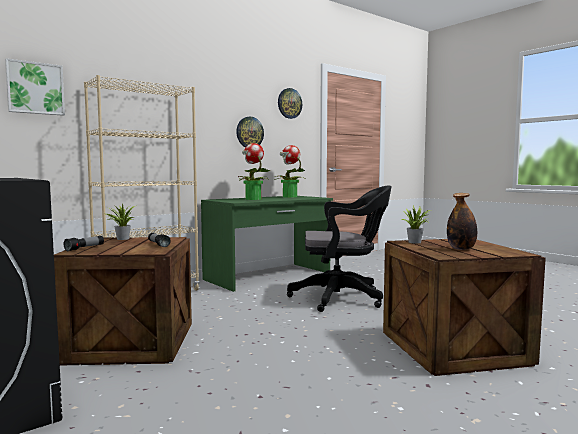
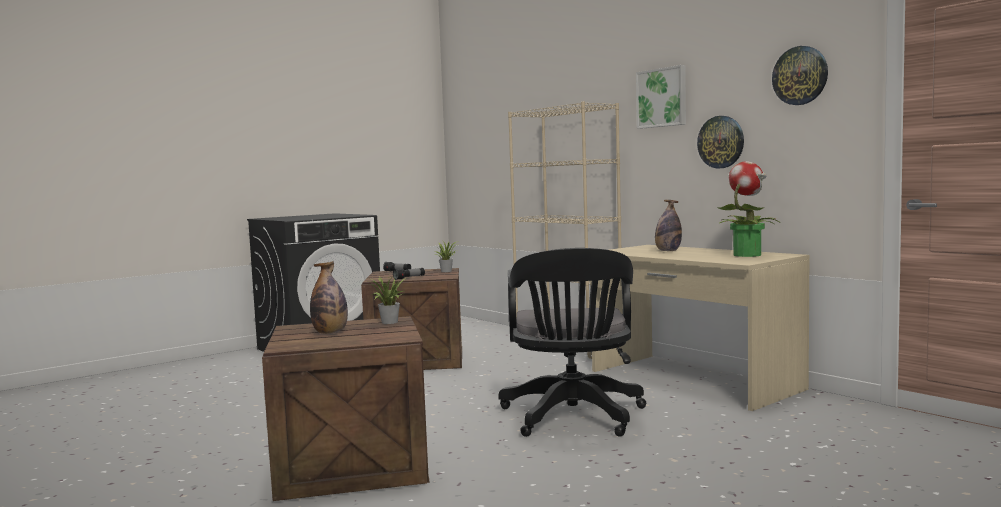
camera: 90 degrees right, 0 degrees up
picture [5,58,65,116] -> picture moved to [636,65,686,129]
green desk [201,196,333,292] -> beige desk [590,245,809,411]
potted plant [238,143,270,200] -> bottle [655,200,682,251]

